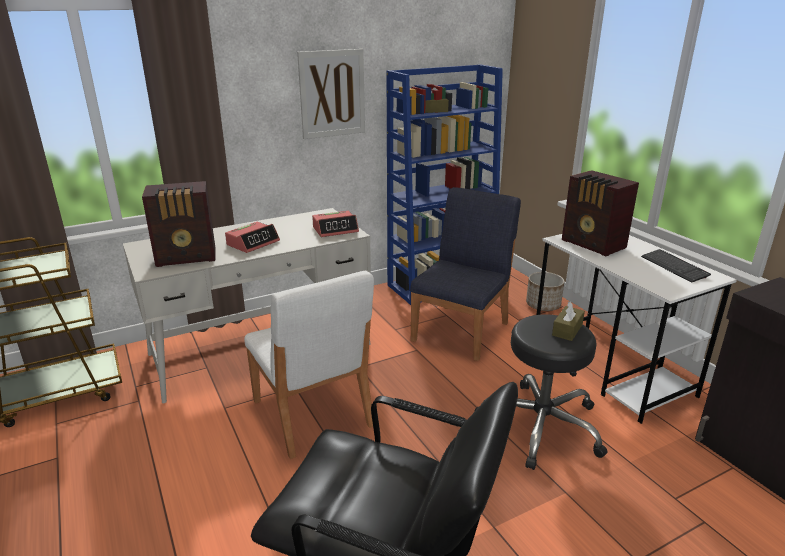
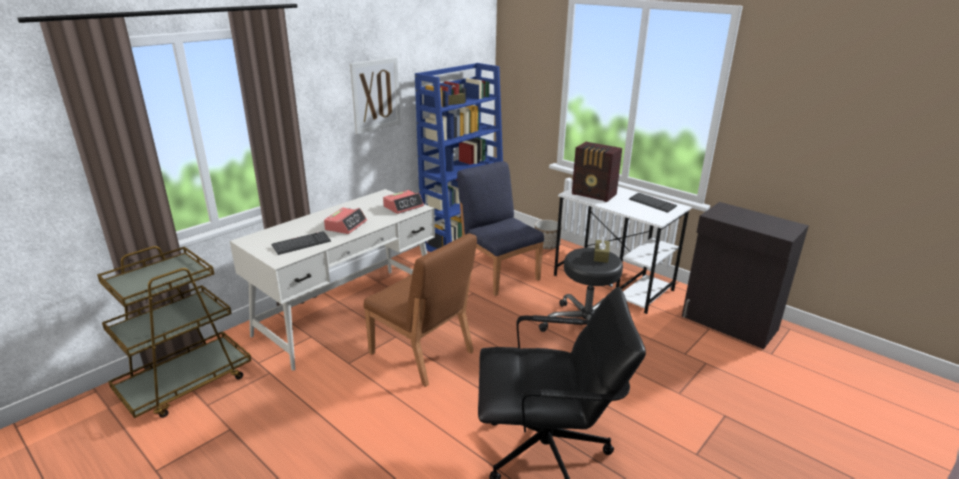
camera: 20 degrees left, 0 degrees up
radio [142,181,215,267] -> keyboard [271,231,331,255]
white chair [244,271,374,459] -> brown chair [363,233,477,387]
blue chair [410,187,521,361] -> blue chair turned 45 degrees counterclockwise [457,161,544,296]

